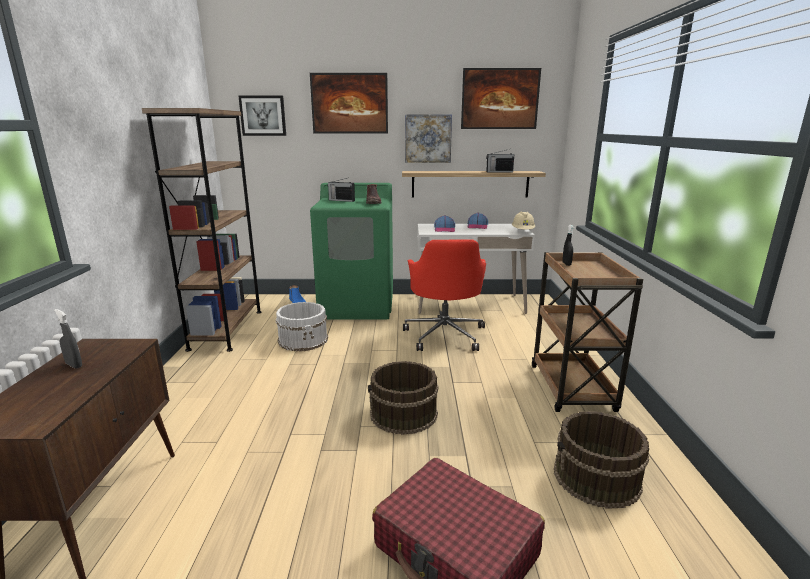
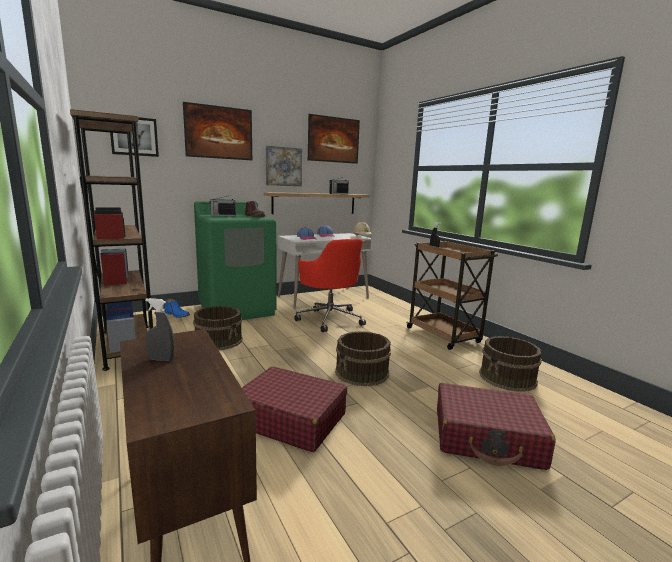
camera: 30 degrees left, 5 degrees down
white bucket [276,302,328,351] -> brown bucket [193,306,243,350]
none -> red suitcase [242,366,347,452]

